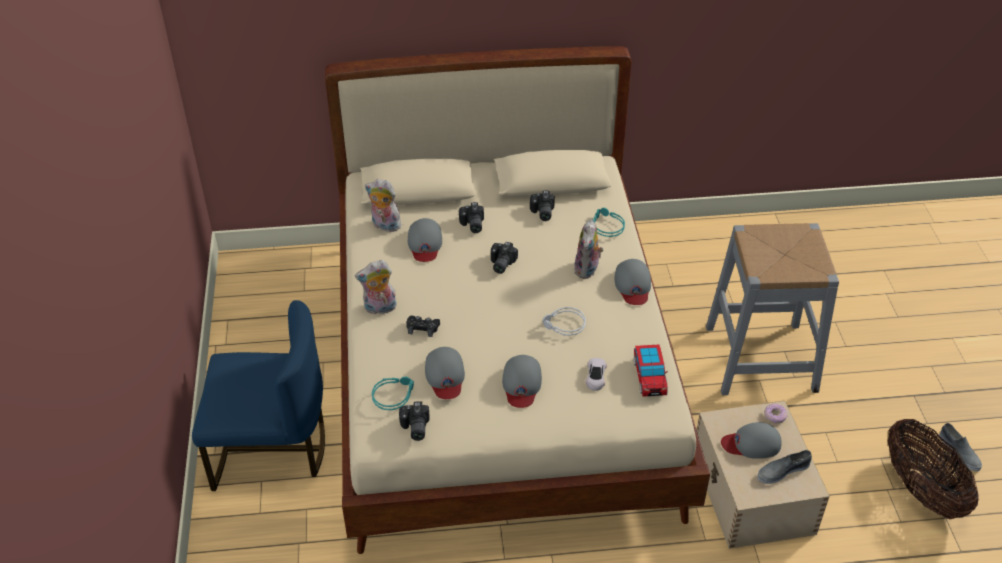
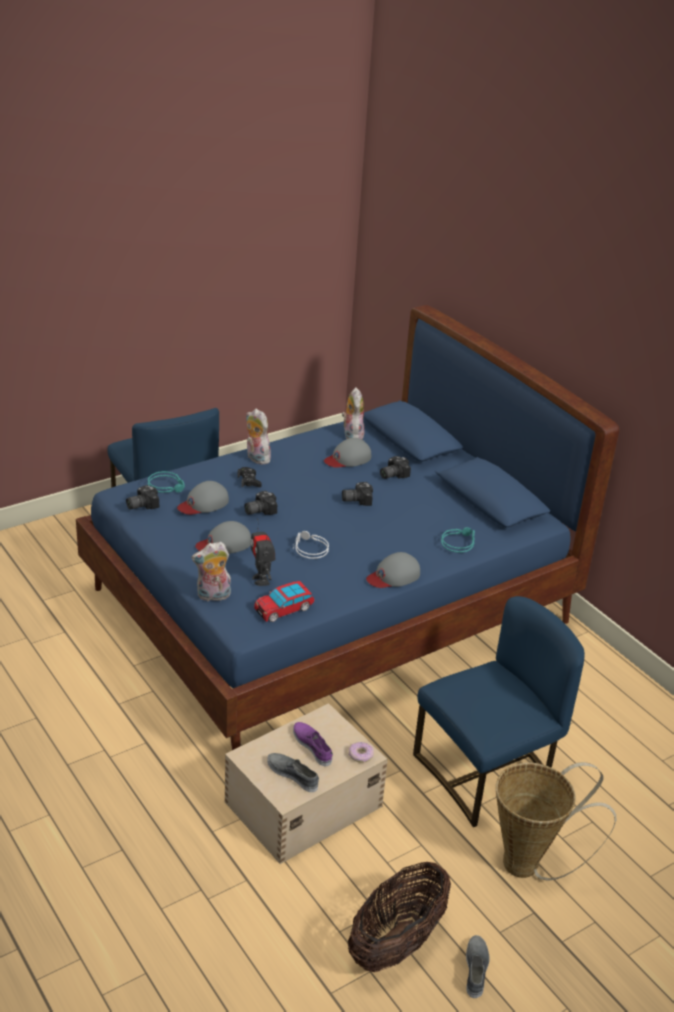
camera: 60 degrees right, 10 degrees down
beige bed [325,46,710,554] -> blue bed [76,305,619,750]
camera [530,191,555,221] -> camera moved to [244,491,277,515]
plush toy [574,219,604,279] -> plush toy moved to [191,542,231,601]
white toy car [585,358,607,391] -> toy robot [251,518,275,586]
grey stool [706,223,839,395] -> blue chair [413,596,585,827]
grey cap [721,422,782,459] -> purple shoe [293,722,333,767]
grey shoe [939,423,982,471] -> grey shoe turned 150 degrees clockwise [466,935,489,998]
none -> basket [496,762,617,881]

